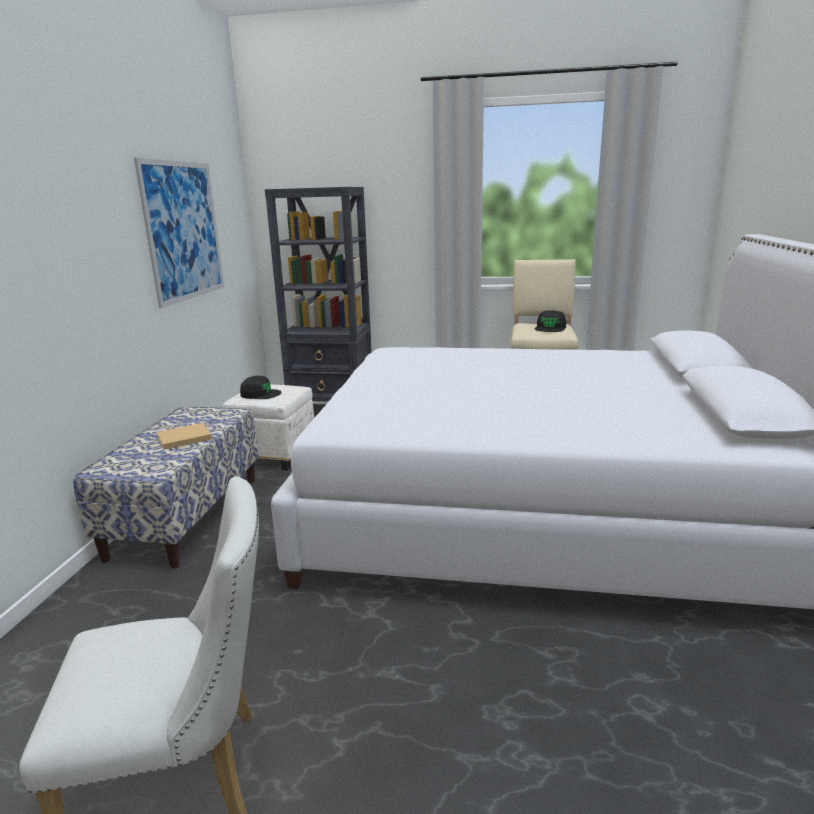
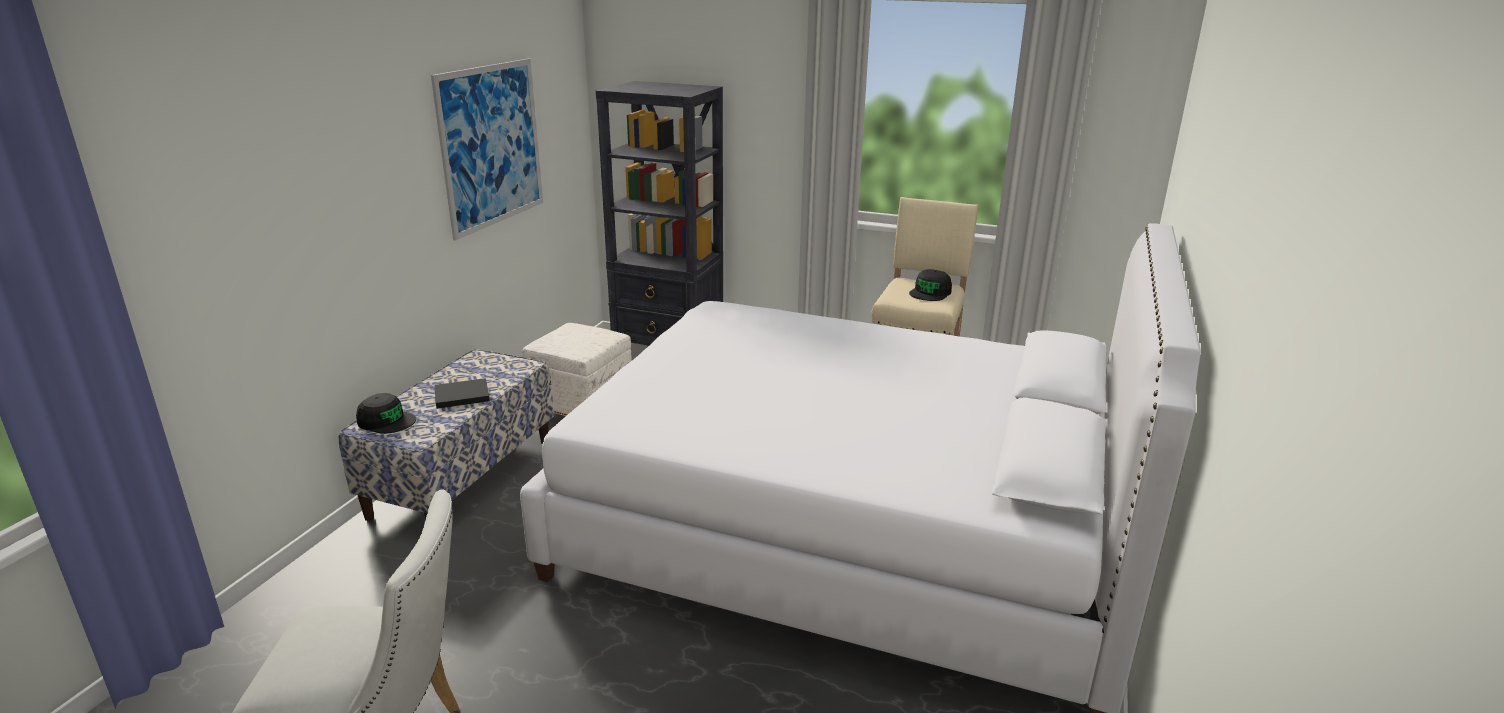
camera: 10 degrees right, 5 degrees up
beige book [157,423,212,450] -> black book [435,378,490,409]
black cap [240,376,281,399] -> black cap moved to [356,393,416,434]

